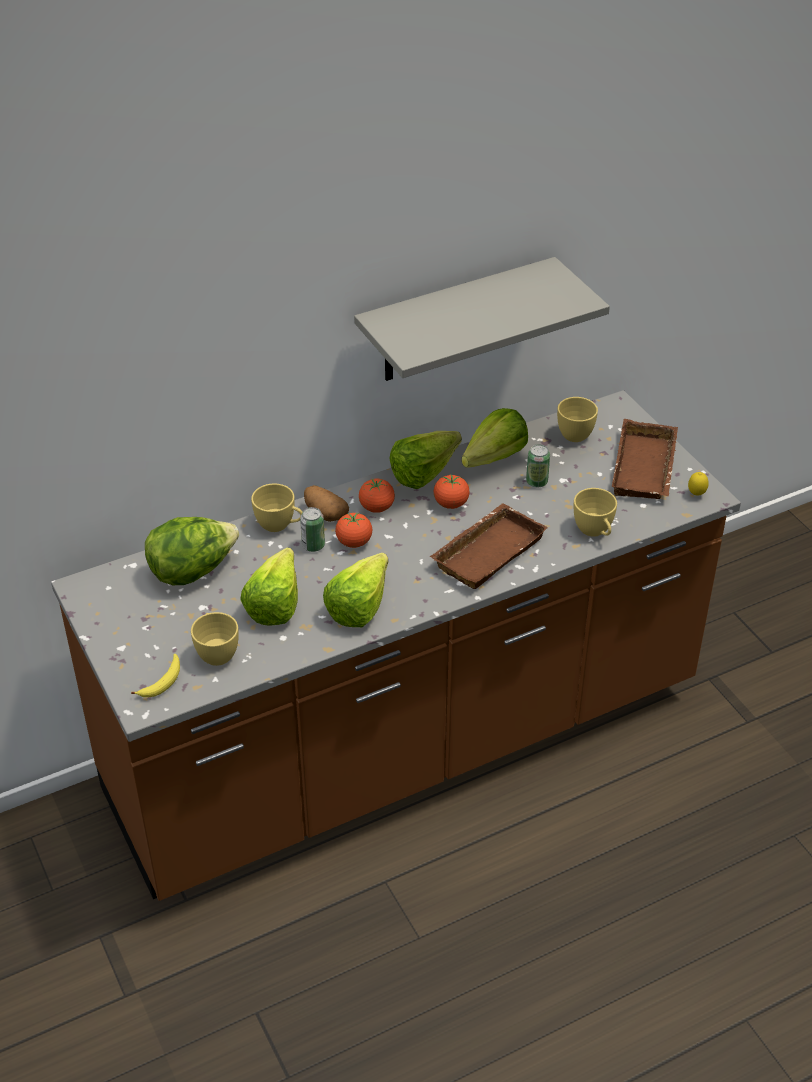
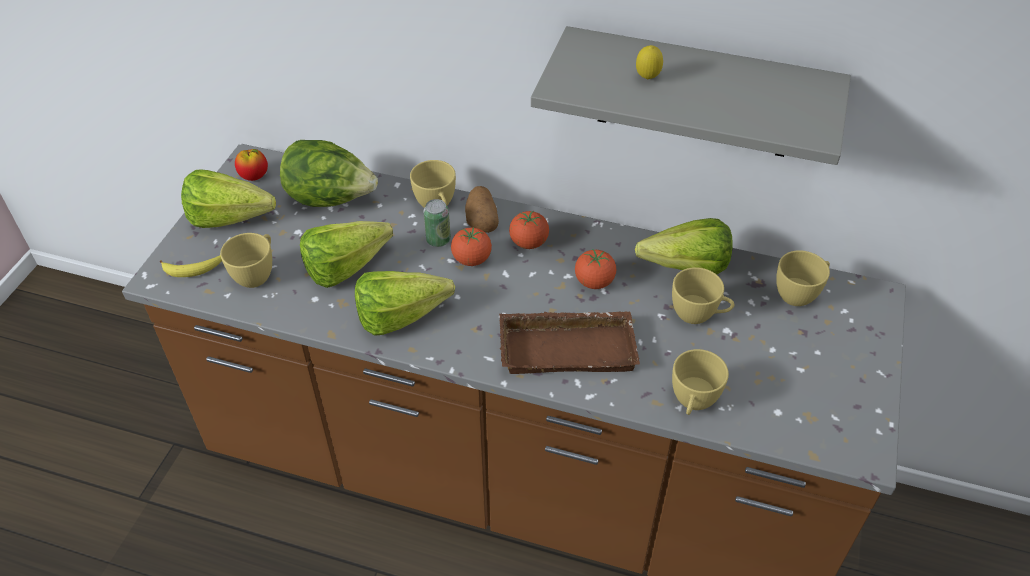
camera: 45 degrees right, 5 degrees up
lettuce [390,431,462,489] -> lettuce moved to [181,169,276,228]
can [526,444,550,487] -> yellow cup [672,267,735,324]
brown tray [612,419,678,499] -> none
lemon [688,472,709,496] -> lemon moved to [636,45,663,79]
none -> apple [235,149,268,181]

